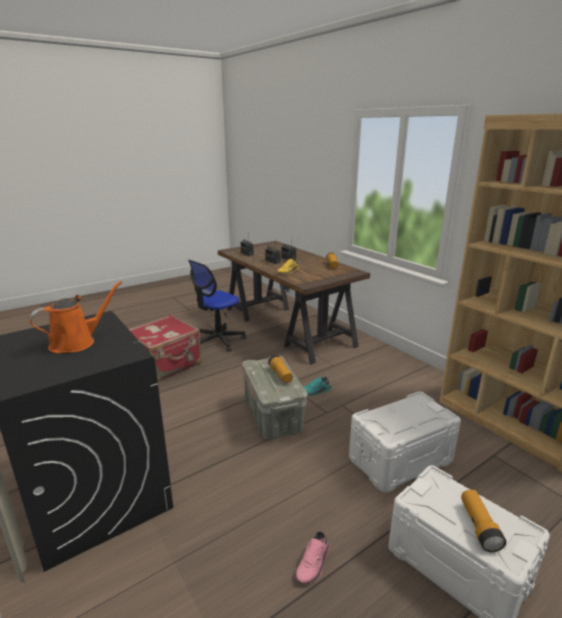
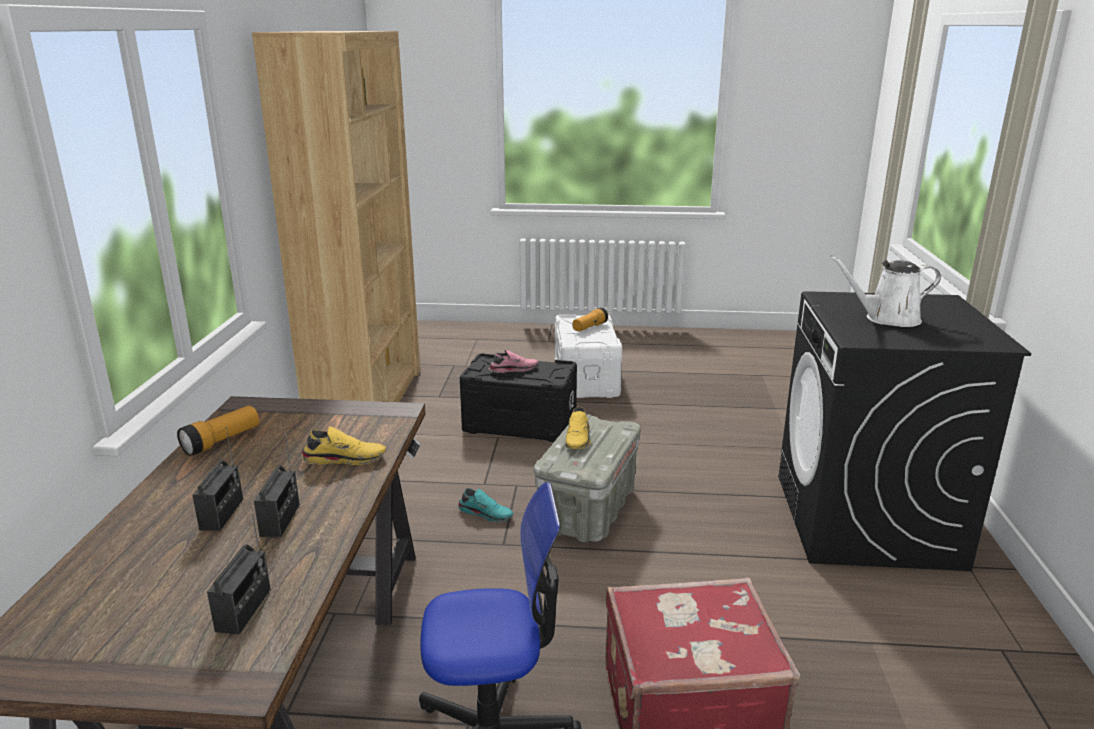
camera: 140 degrees left, 0 degrees up
orange watering can [29,281,122,353] -> white watering can [829,255,941,327]
flashlight [268,355,293,383] -> yellow shoe [565,407,591,449]
pink shoe [296,531,330,584] -> pink shoe moved to [489,350,538,373]
white storage box [349,391,461,492] -> black storage box [460,354,577,442]

